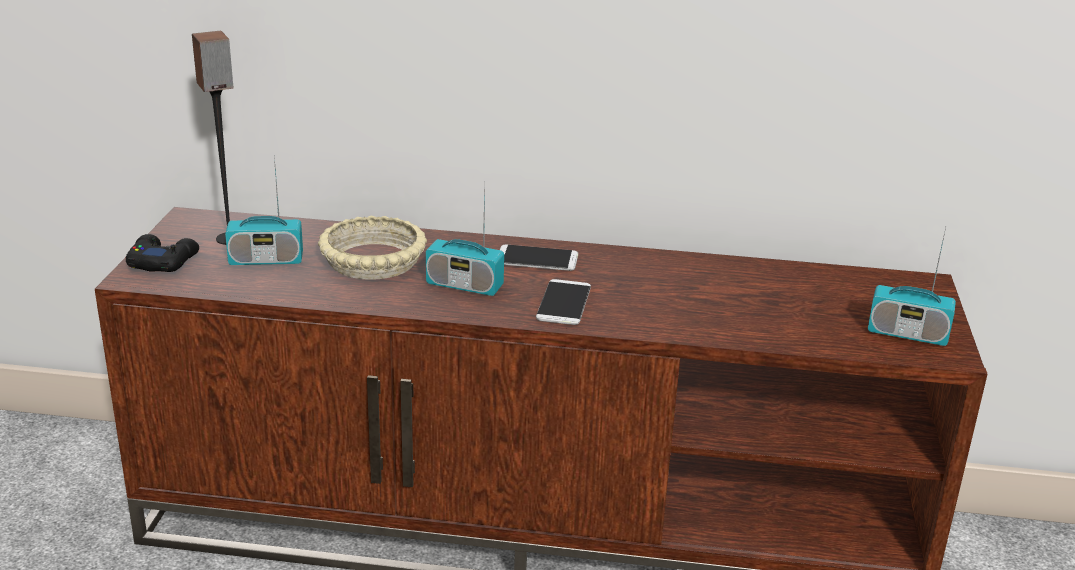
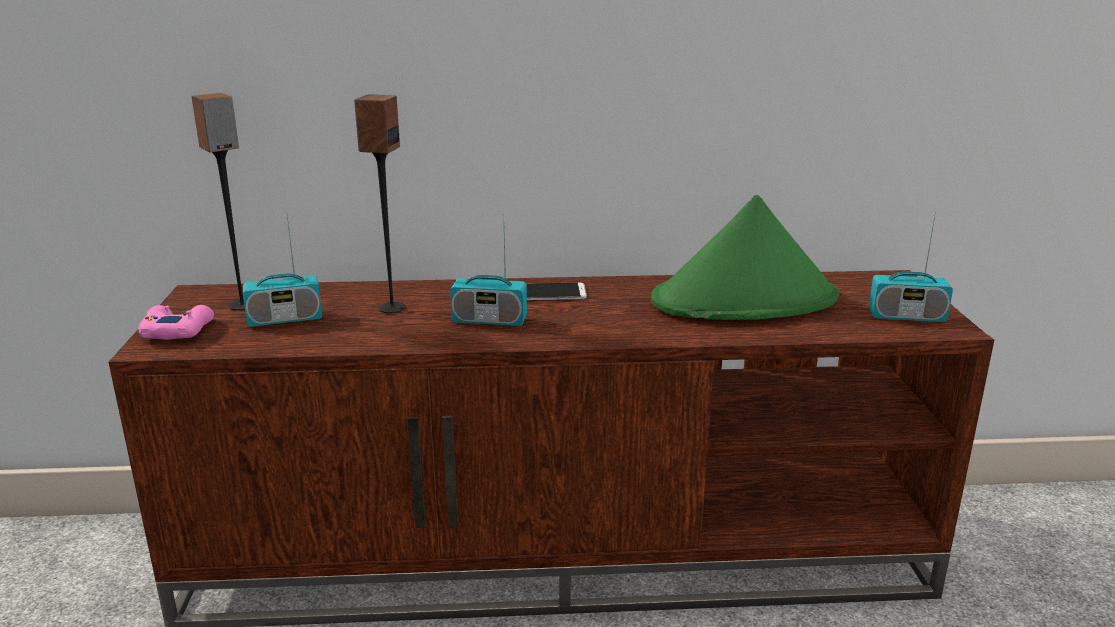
camera: 10 degrees left, 5 degrees down
black game controller [126,234,199,272] -> pink game controller [139,305,214,340]
beige bowl [318,216,427,280] -> speaker [354,94,406,313]
phone [536,279,591,325] -> none
none -> green hat [651,195,839,320]

